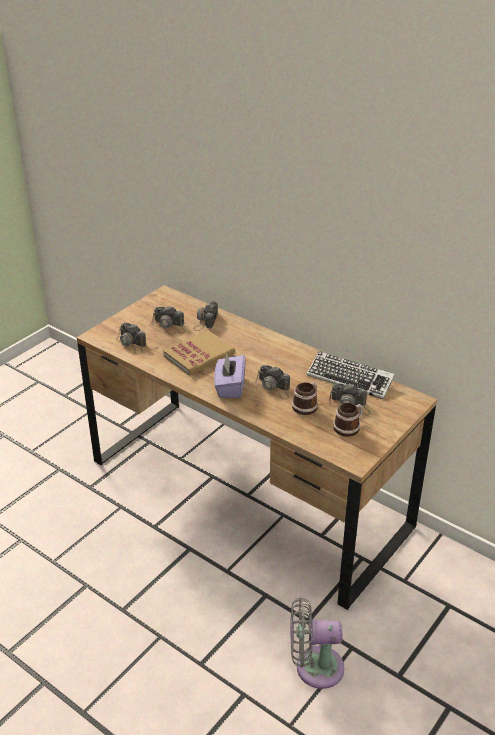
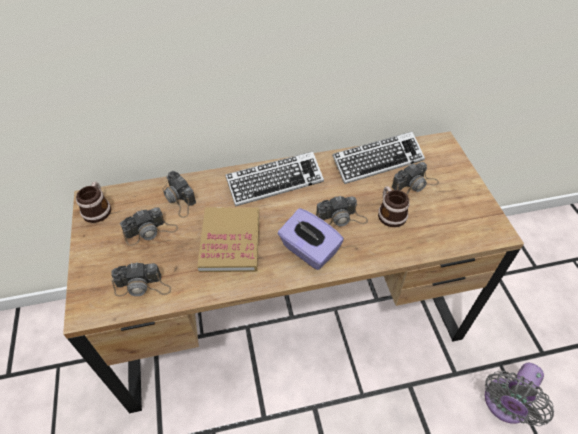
camera: 50 degrees left, 15 degrees up
mug [333,403,363,437] -> mug moved to [76,181,111,223]
none -> keyboard [225,151,324,207]

